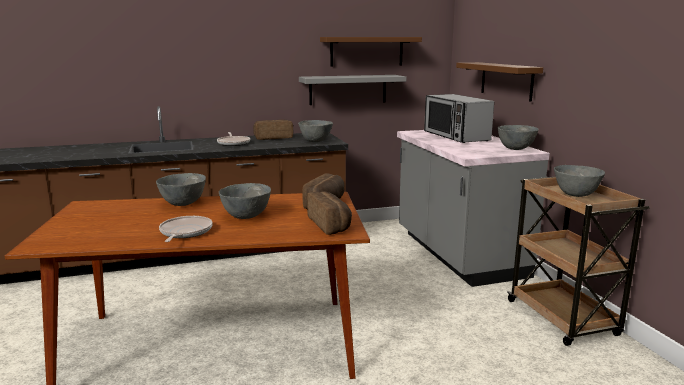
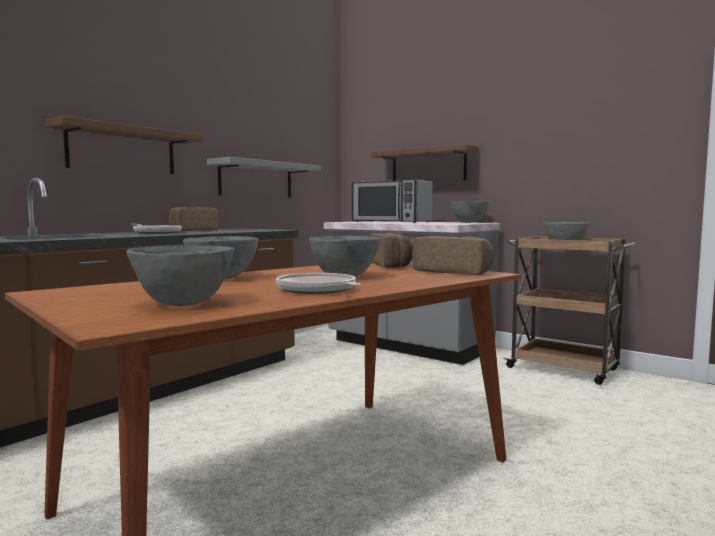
camera: 35 degrees left, 10 degrees down
grey bowl [298,120,333,142] -> grey bowl moved to [127,245,234,306]
brown shelf [320,37,422,67] -> brown shelf moved to [45,116,203,174]

